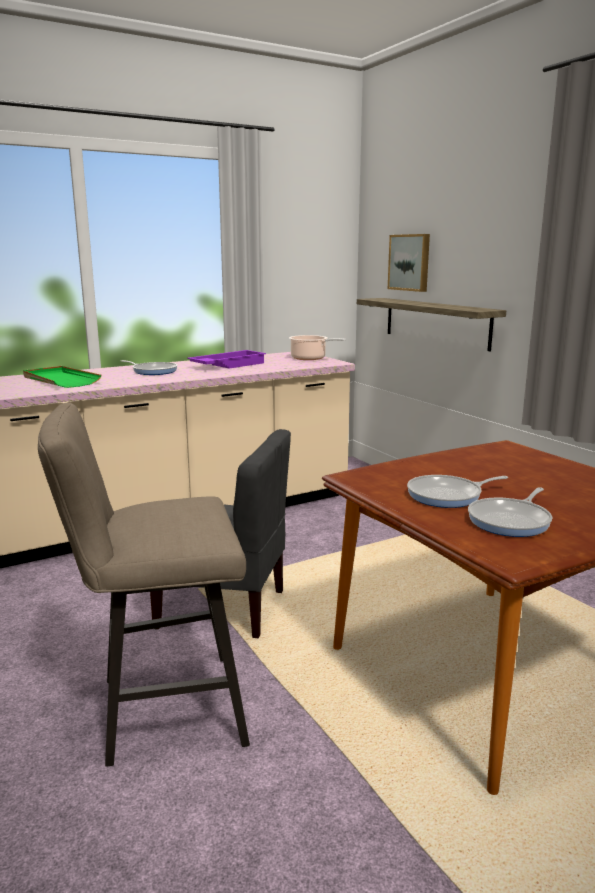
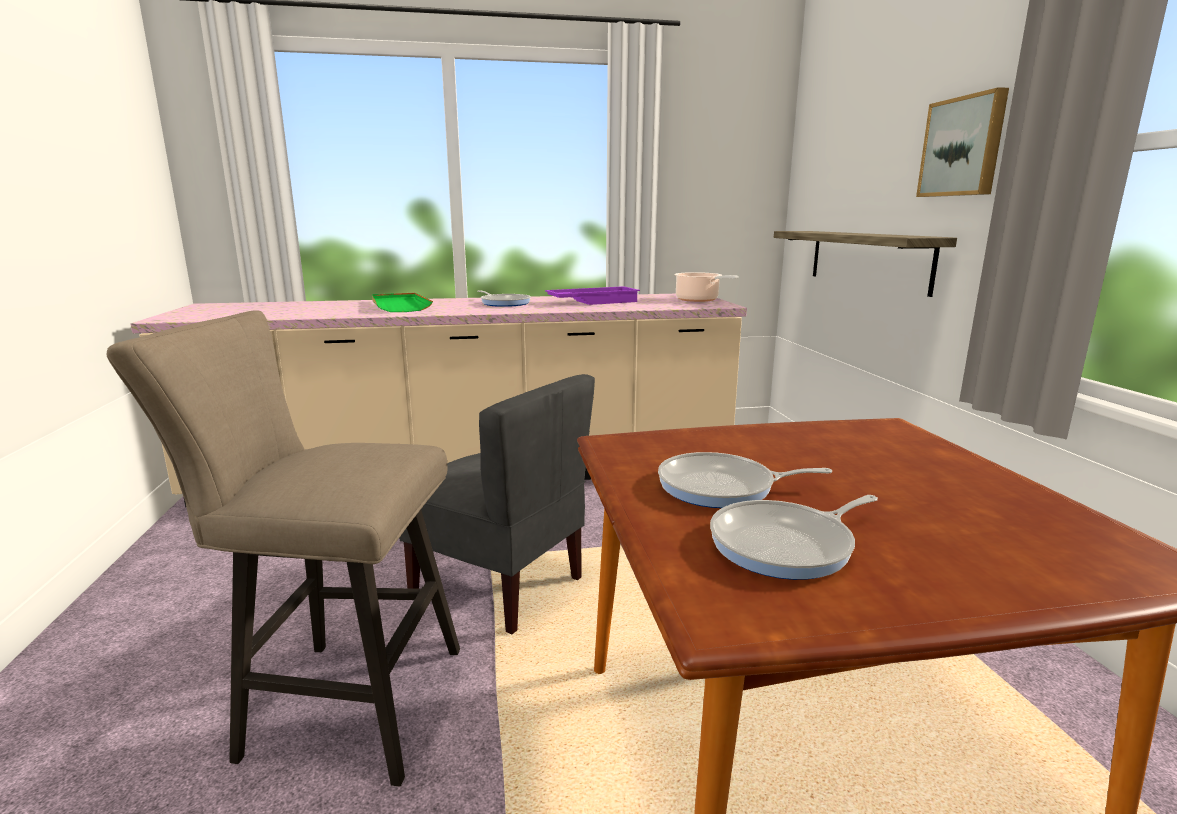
camera: 20 degrees right, 0 degrees up
picture [388,234,430,292] -> picture moved to [916,87,1009,197]

